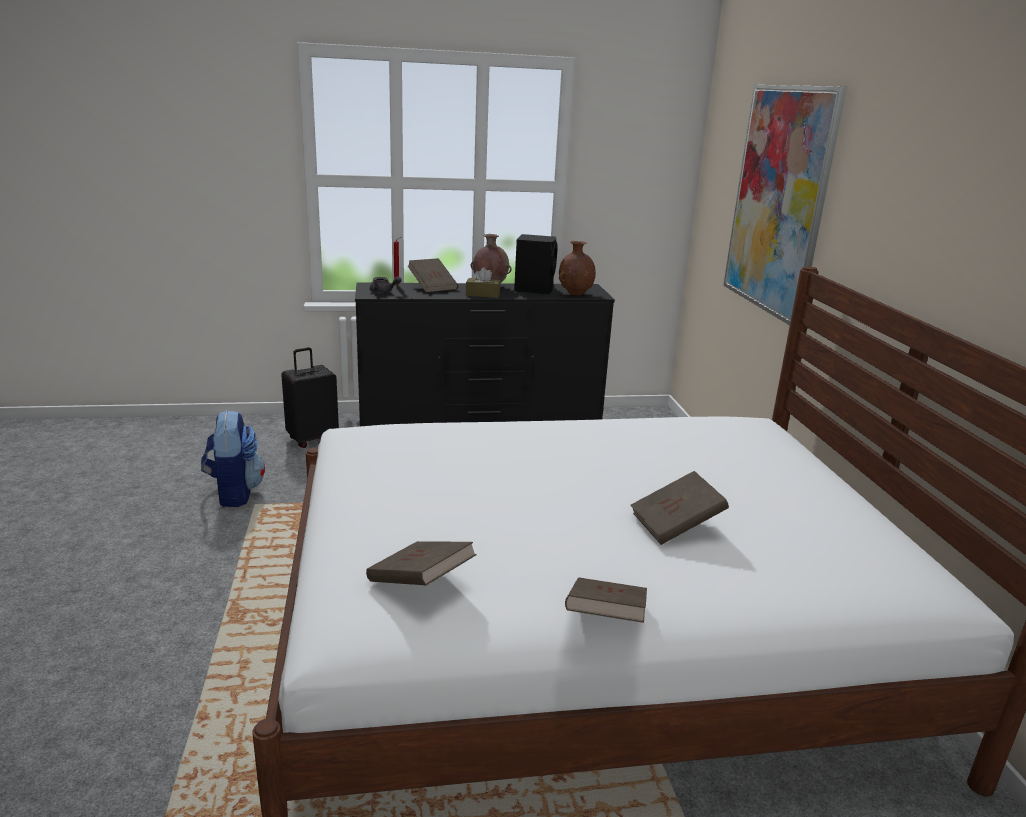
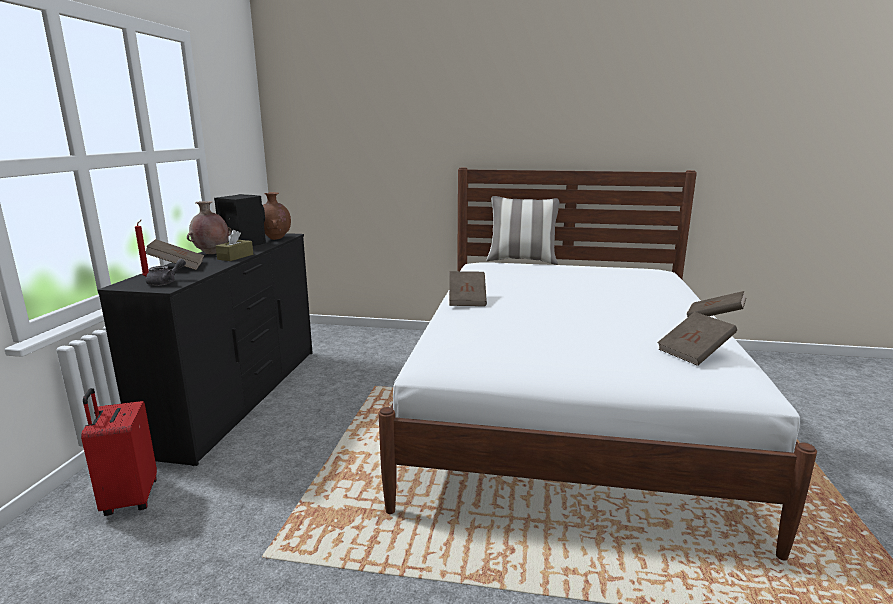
camera: 70 degrees left, 5 degrees down
backpack [201,410,265,507] -> none
black suitcase [281,347,339,448] -> red suitcase [81,388,157,516]
brown book [630,471,729,545] -> brown book moved to [449,271,487,306]
picture [723,85,847,326] -> none
none -> pillow [486,196,560,265]

